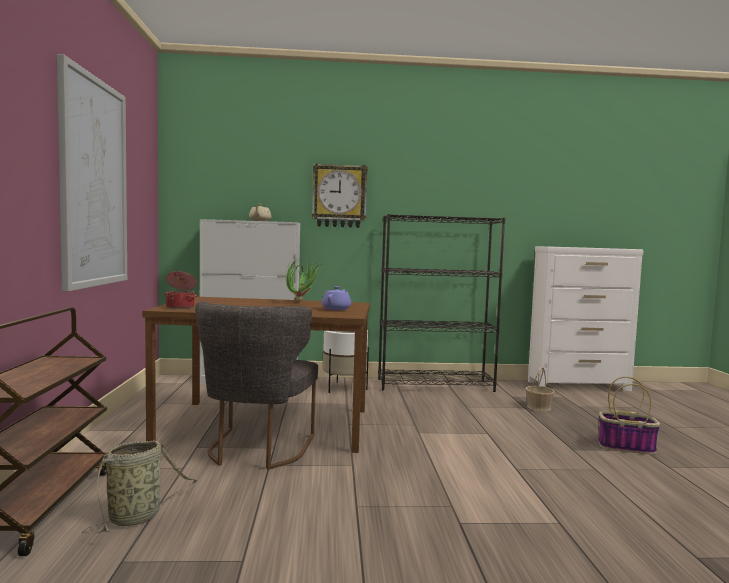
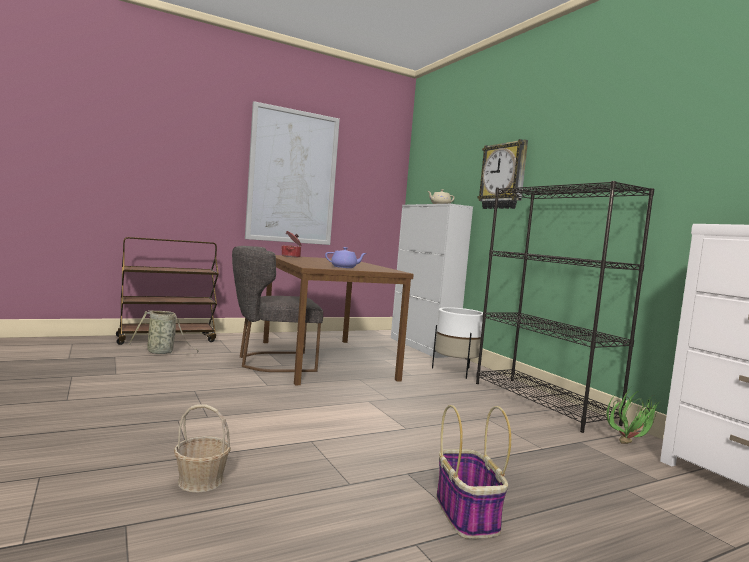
camera: 65 degrees right, 0 degrees up
potted plant [285,259,322,302] -> potted plant moved to [607,391,661,444]
basket [525,367,555,411] -> basket moved to [174,404,231,492]

